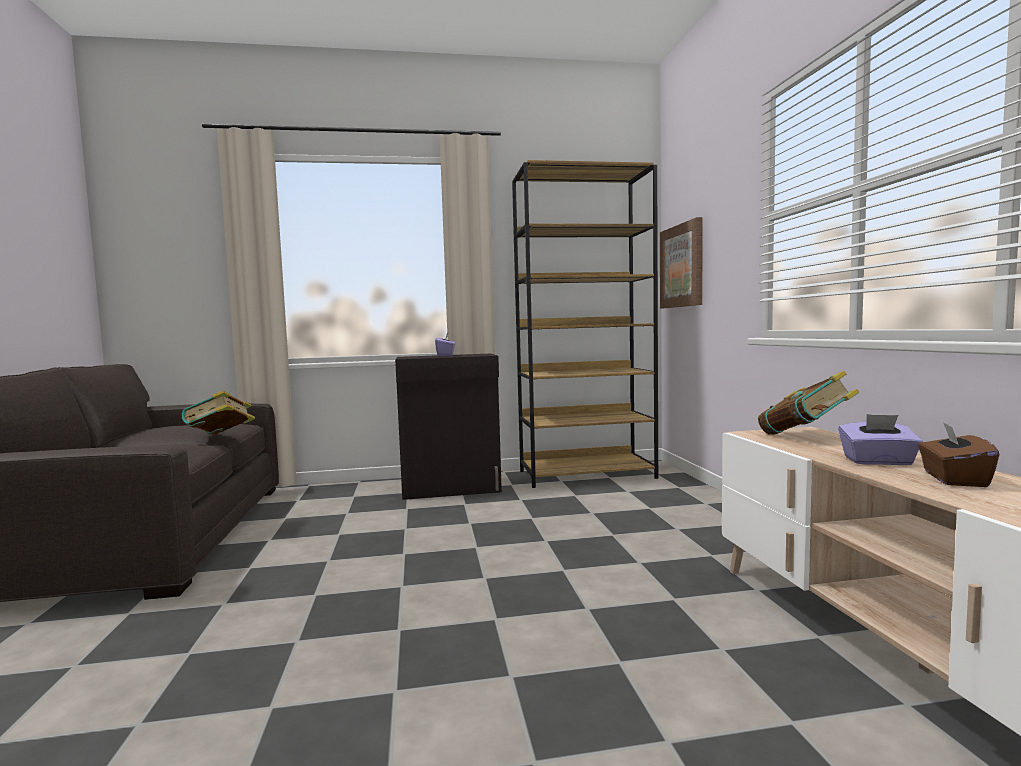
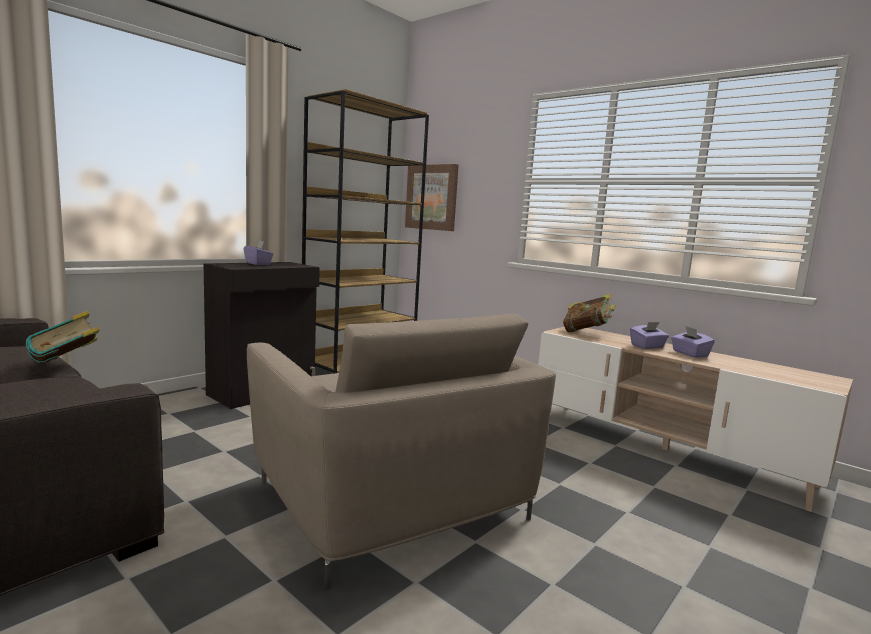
camera: 40 degrees left, 5 degrees up
brown tissue box [918,422,999,487] -> purple tissue box [671,326,715,358]
none -> beige armchair [247,314,556,590]

